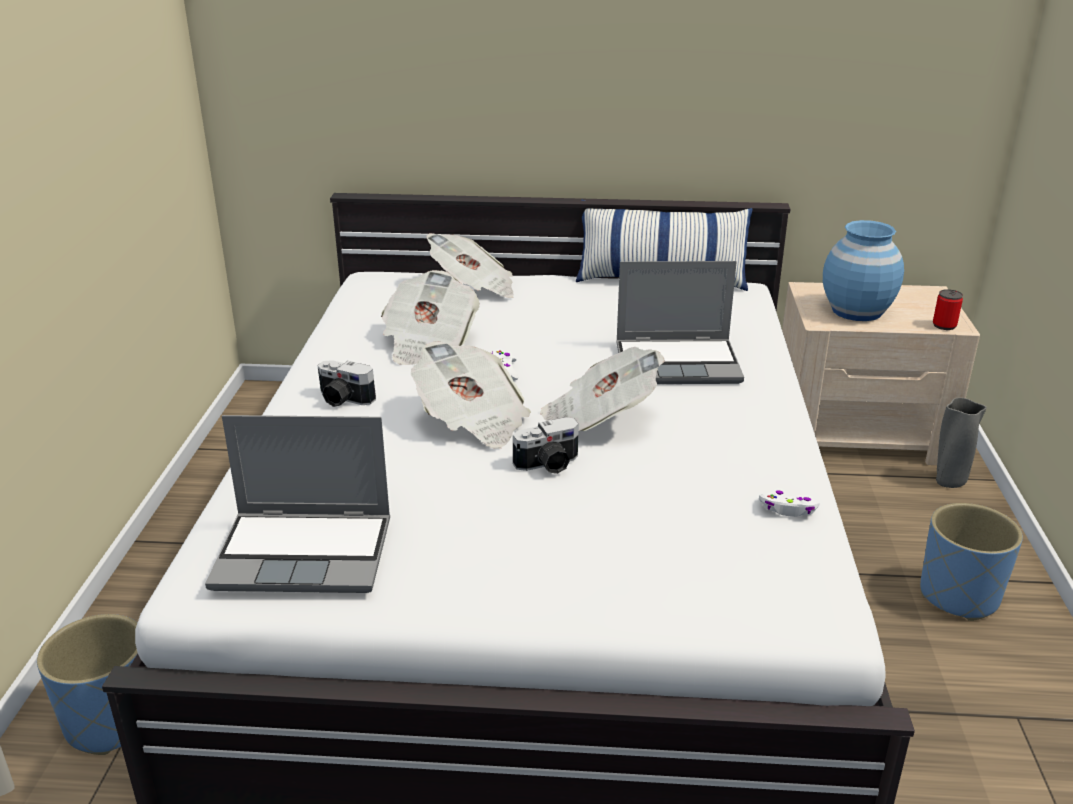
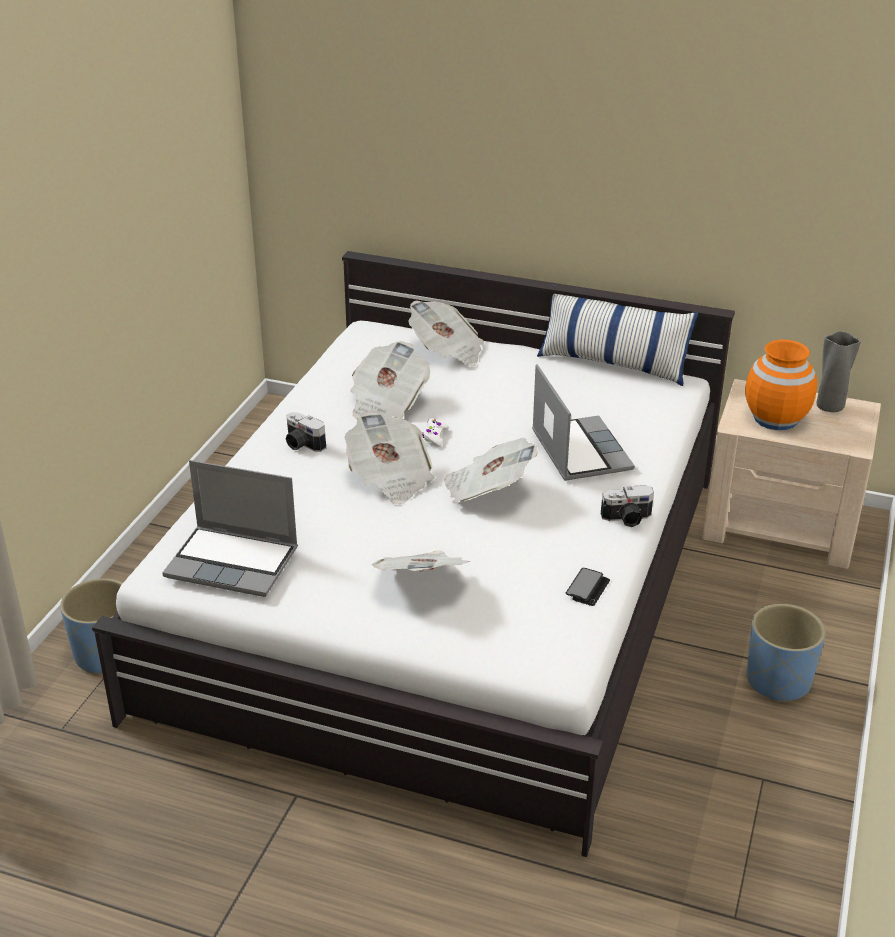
camera: 15 degrees right, 5 degrees up
camera [513,417,579,474] -> camera moved to [601,485,654,527]
laptop [616,261,744,384] -> laptop turned 120 degrees counterclockwise [532,364,635,481]
white game controller [759,491,820,517] -> phone [565,568,610,606]
blue vase [823,220,904,321] -> orange vase [745,339,817,430]
can [933,289,963,330] -> none
grey vase [936,398,987,488] -> grey vase moved to [816,332,861,412]
none -> newspaper [372,551,470,572]

